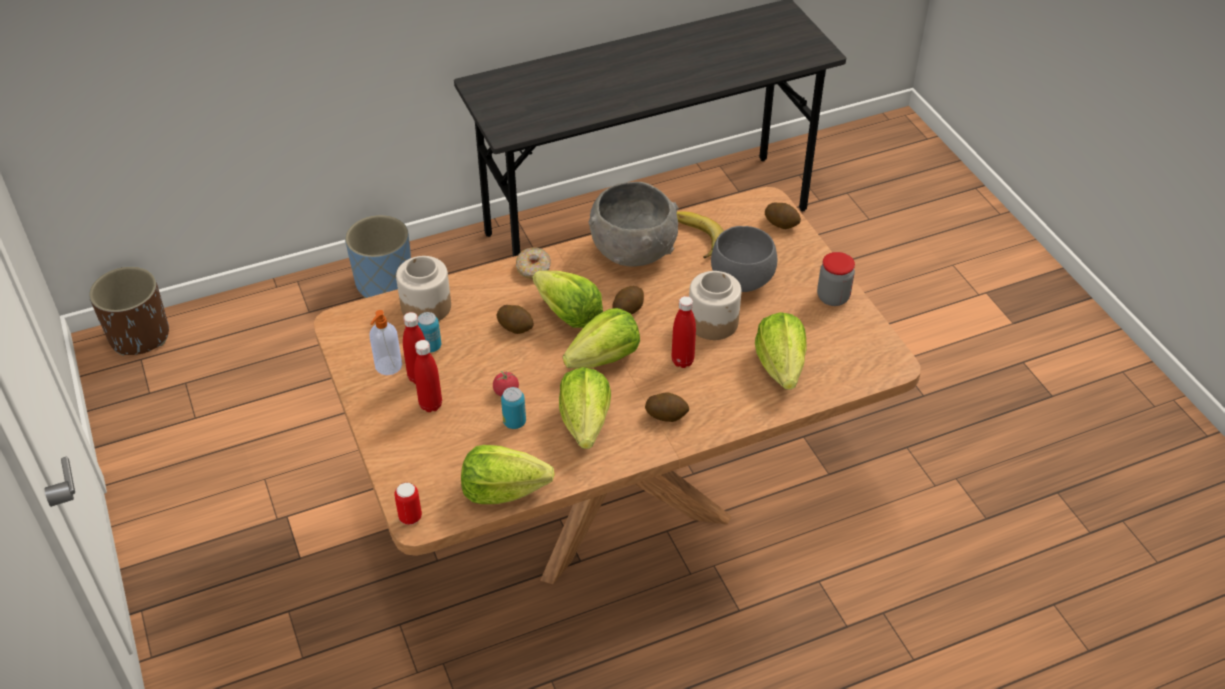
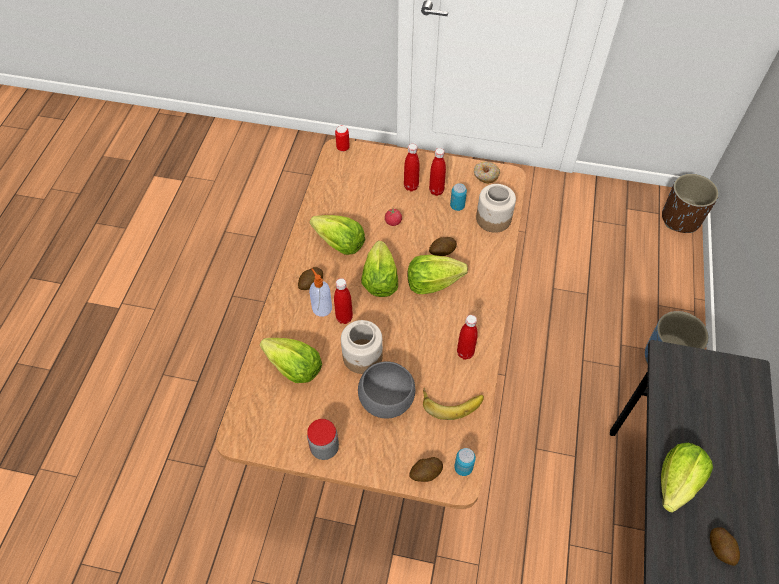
camera: 125 degrees right, 10 degrees up
soap dispenser [370,310,402,375] -> soap dispenser moved to [309,268,332,317]
lettuce [461,445,555,504] -> lettuce moved to [661,443,713,513]
can [501,387,526,429] -> can moved to [454,448,476,476]
donut [516,248,551,279] -> donut moved to [474,161,500,184]
grey bowl [588,182,679,267] -> red bottle [457,315,478,360]
potato [612,286,644,315] -> potato moved to [710,527,740,566]

